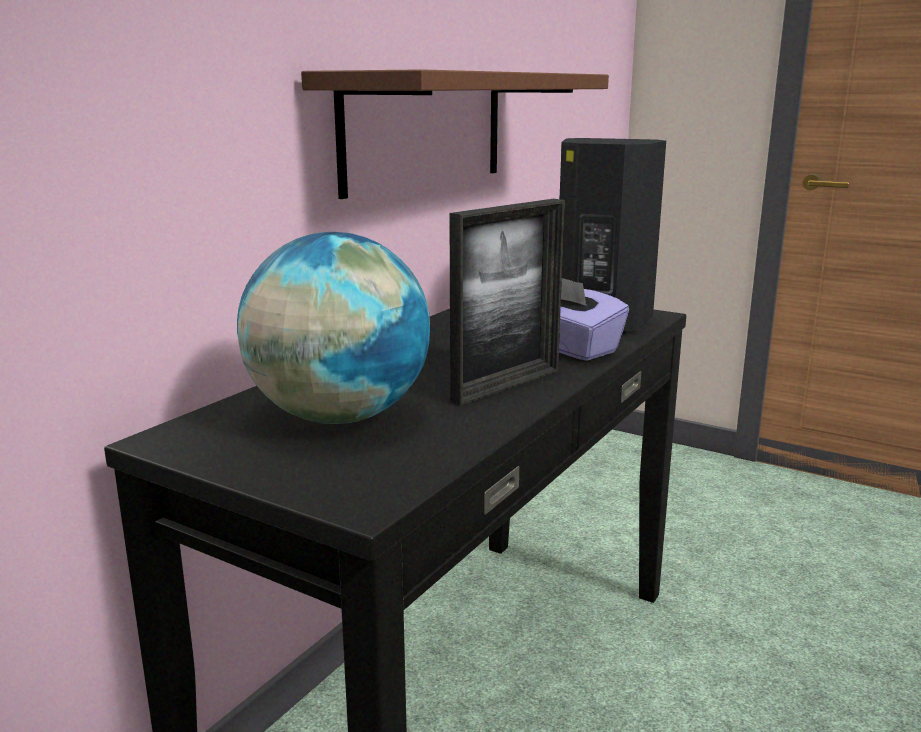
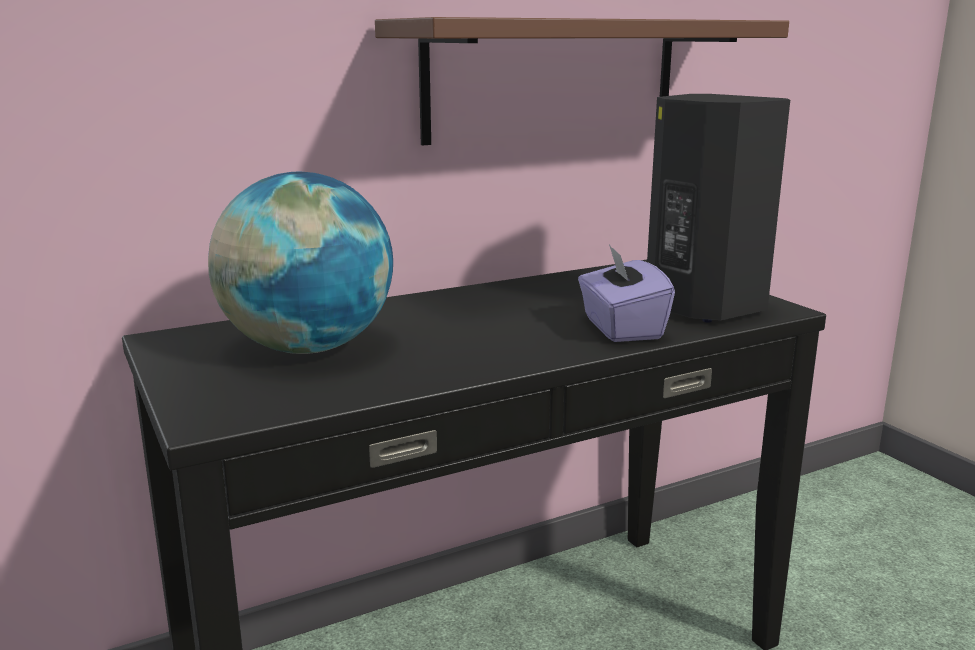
camera: 30 degrees right, 0 degrees up
picture frame [449,199,565,405] -> none

